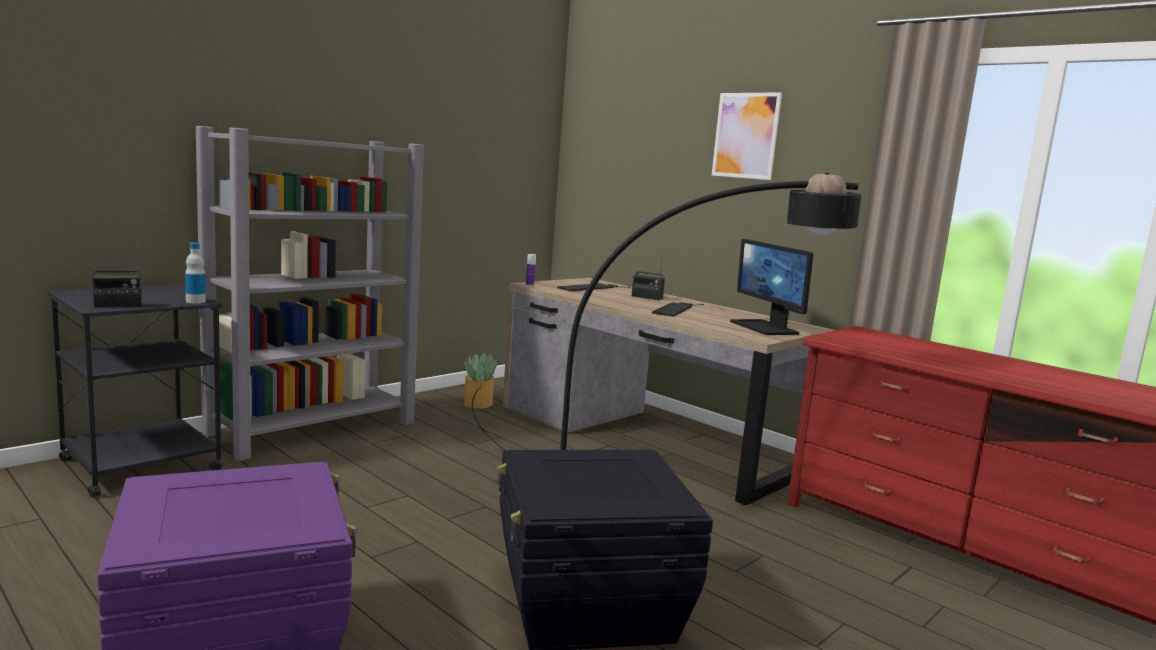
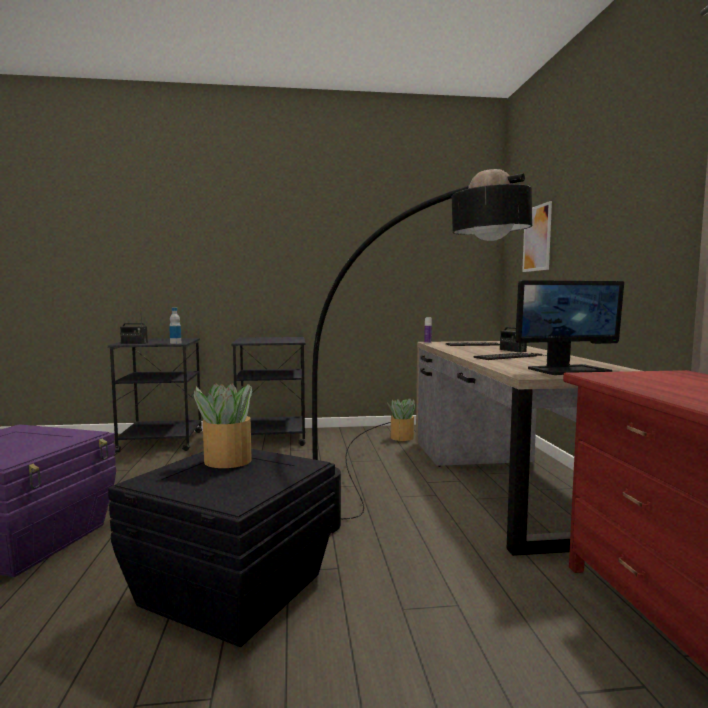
camera: 40 degrees right, 5 degrees down
grey bookcase [196,126,424,461] -> black cart [231,337,305,446]
picture [712,93,782,180] -> picture moved to [522,201,552,272]
monitor [730,239,813,335] -> monitor turned 120 degrees counterclockwise [515,280,624,375]
none -> potted plant [194,383,252,468]

